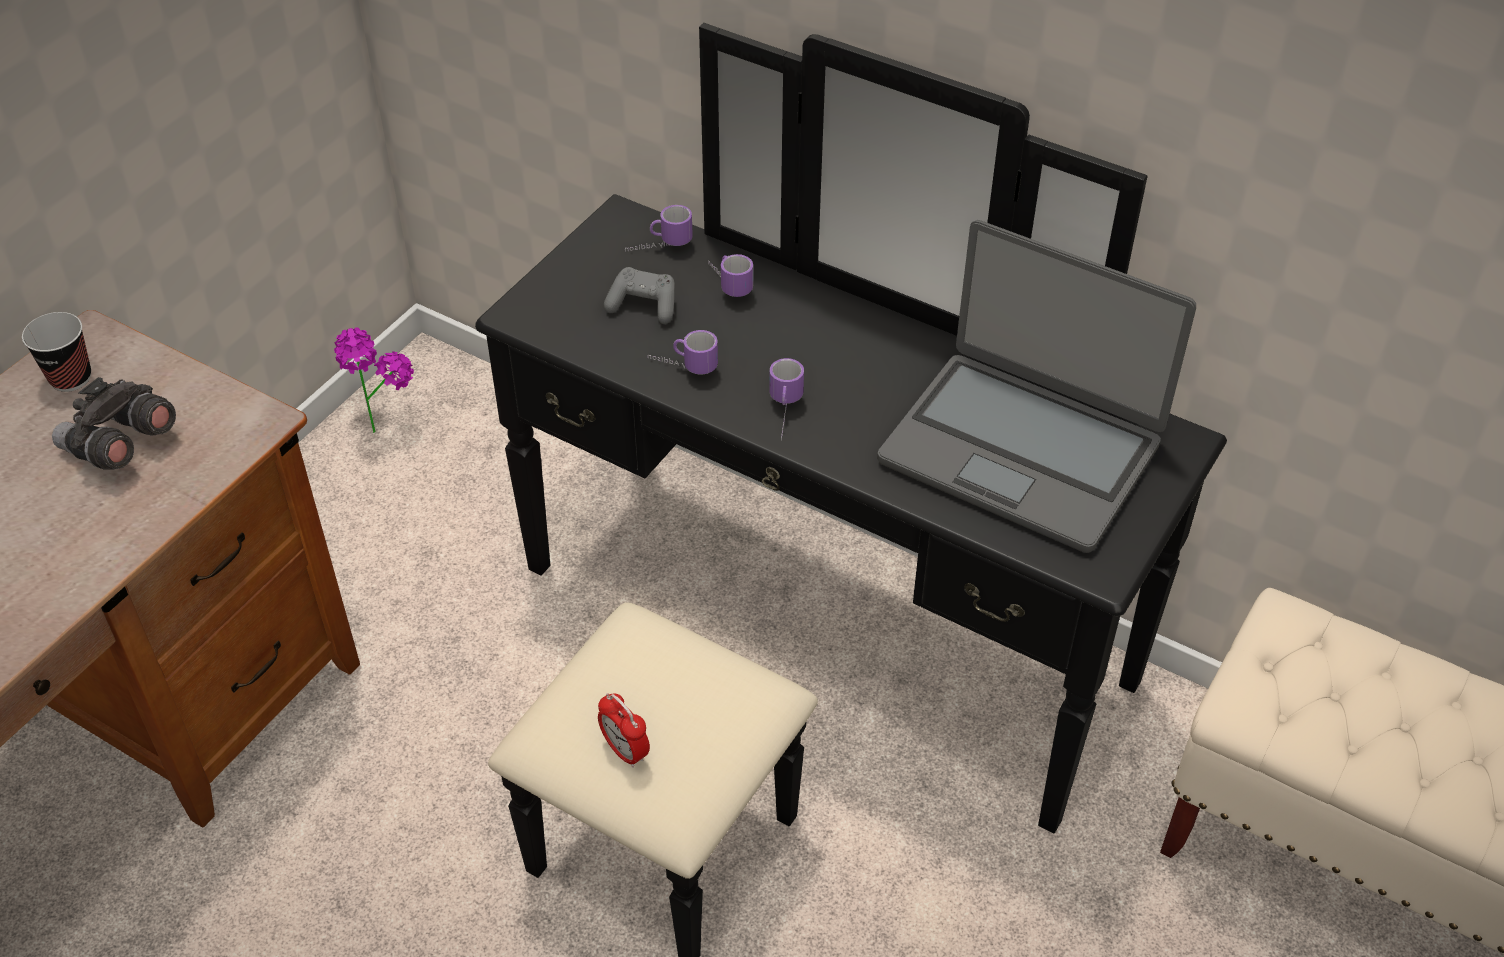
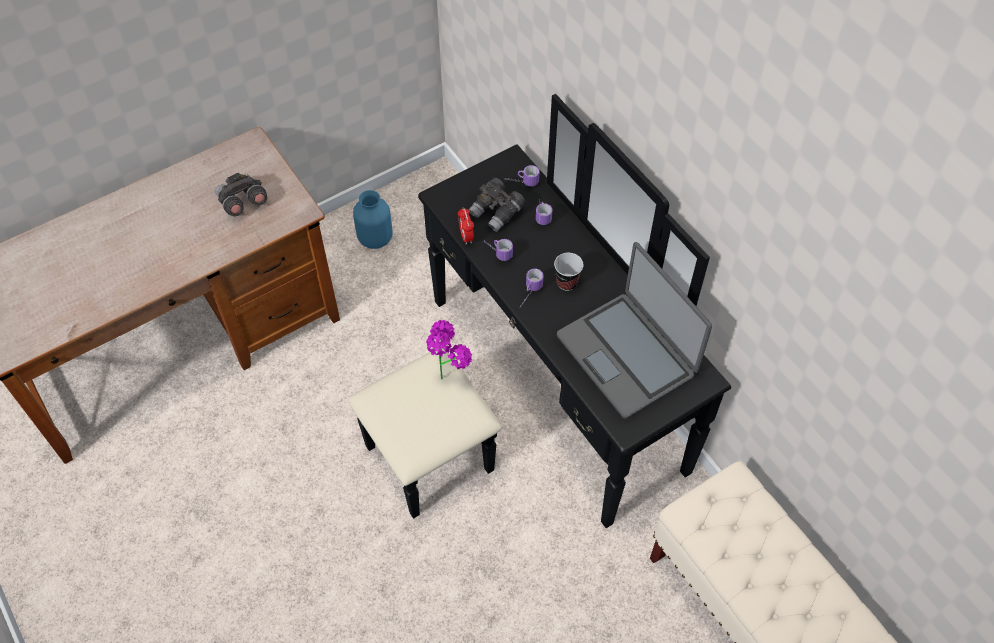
camera: 25 degrees right, 10 degrees up
cup [22,312,91,392] -> cup moved to [554,253,583,291]
potted plant [334,327,414,433] -> potted plant moved to [426,320,472,379]
alarm clock [598,693,650,768] -> alarm clock moved to [458,208,474,245]
grey game controller [604,267,675,324] -> grey binoculars [469,178,525,232]
none -> blue vase [353,190,392,249]

